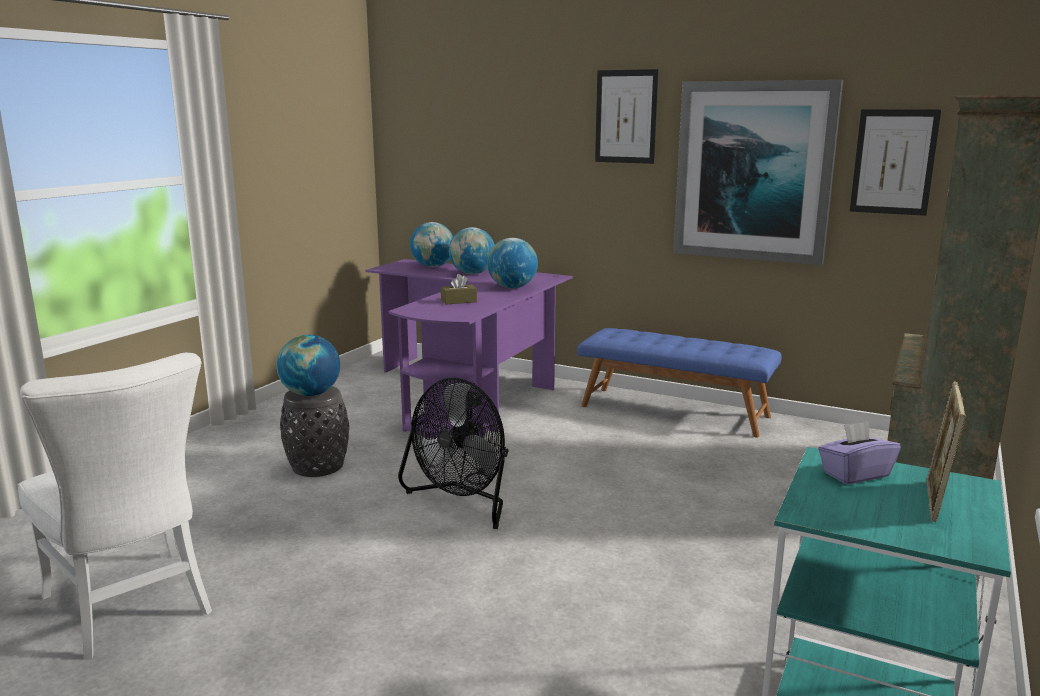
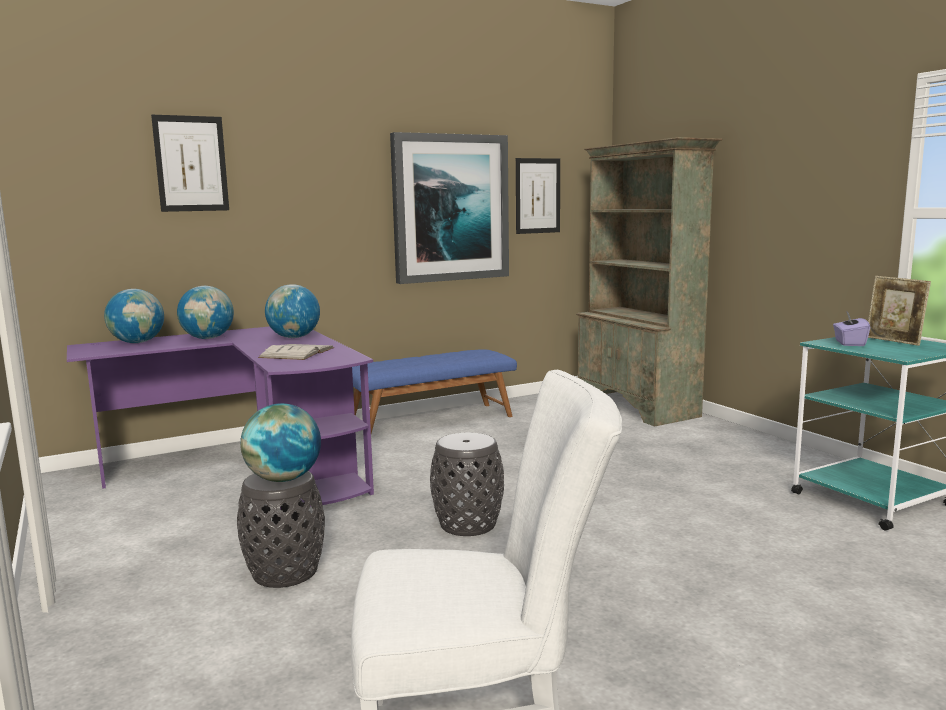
camera: 55 degrees left, 5 degrees down
black fan [398,378,509,529] -> grey stool [430,432,504,536]
brown tissue box [441,274,477,305] -> white book [258,344,334,360]
picture [595,69,659,164] -> picture moved to [151,115,229,212]

